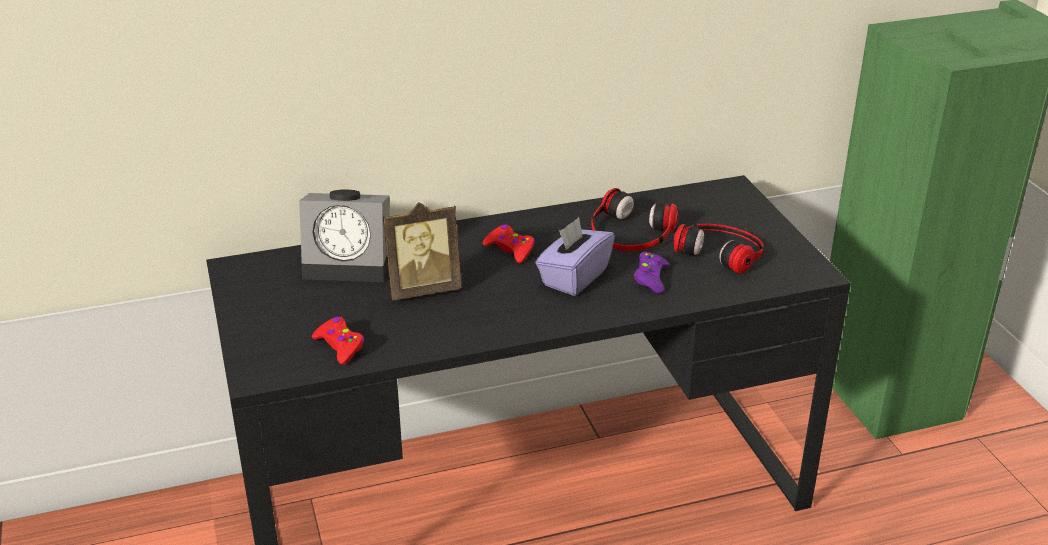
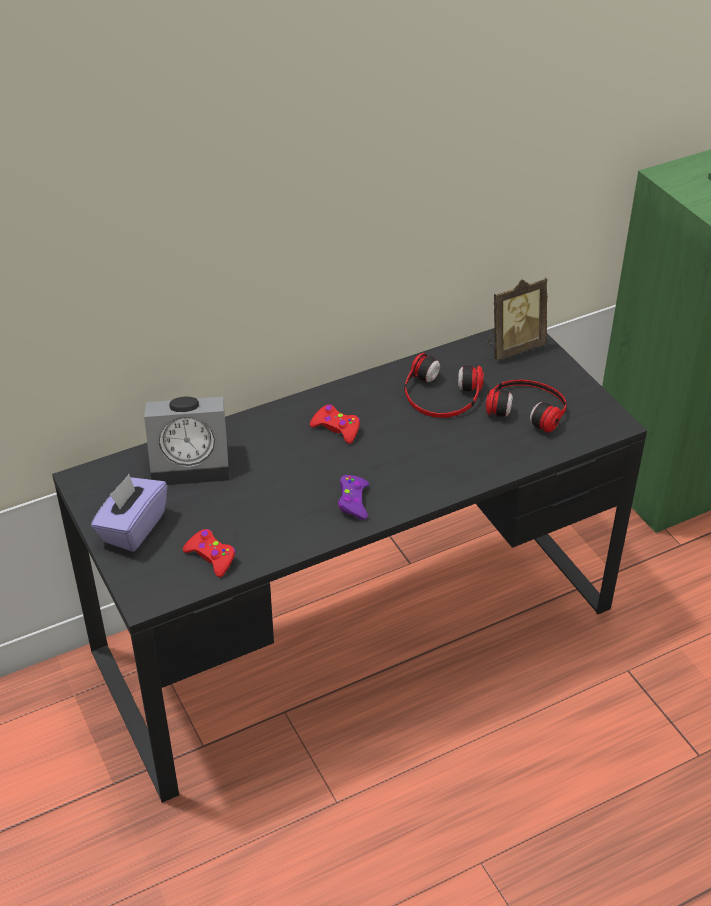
camera: 10 degrees left, 10 degrees up
picture frame [383,202,462,301] -> picture frame moved to [487,278,547,360]
purple tissue box [536,217,615,296] -> purple tissue box moved to [91,474,167,552]
purple game controller [634,251,670,293] -> purple game controller moved to [338,475,369,520]

